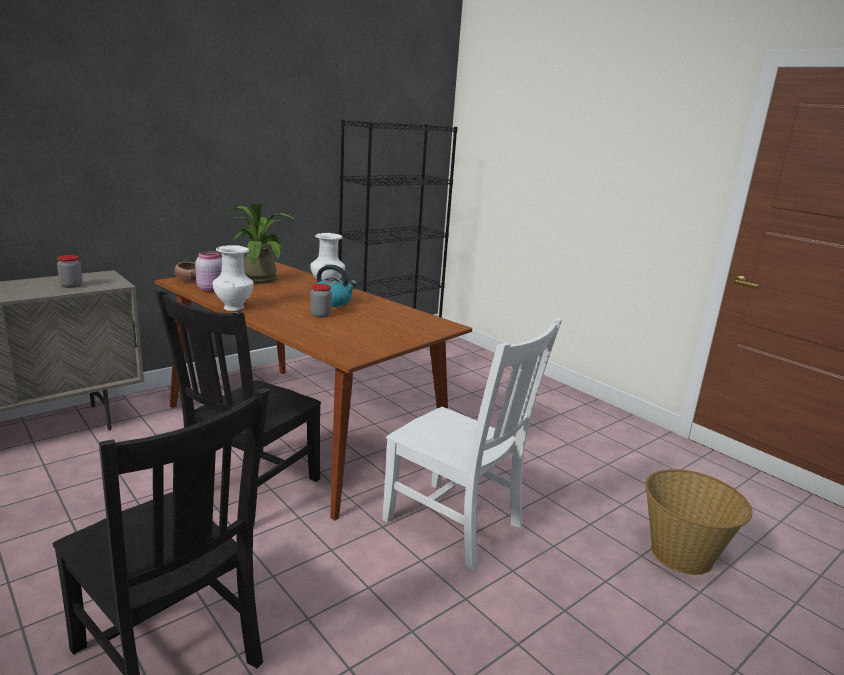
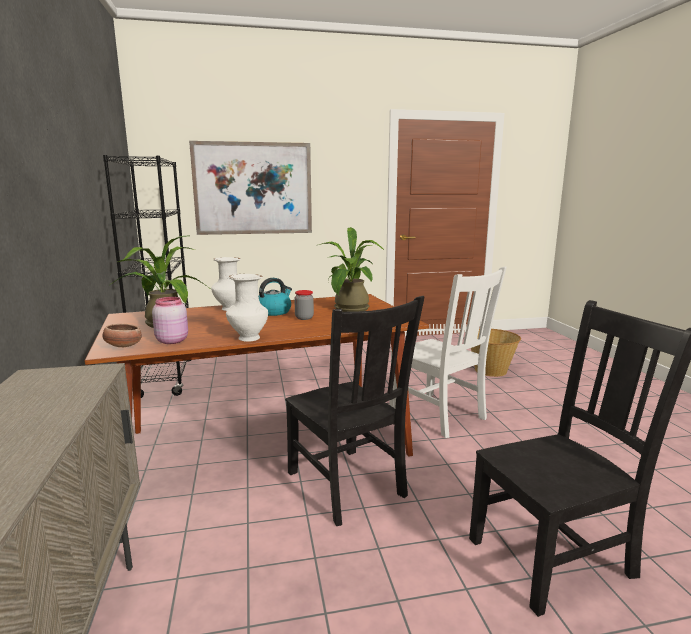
camera: 60 degrees left, 5 degrees down
jar [57,255,83,288] -> none
white chair [382,318,562,571] -> white chair turned 75 degrees clockwise [389,266,507,438]
none -> picture [189,141,312,235]
none -> potted plant [316,227,385,312]

